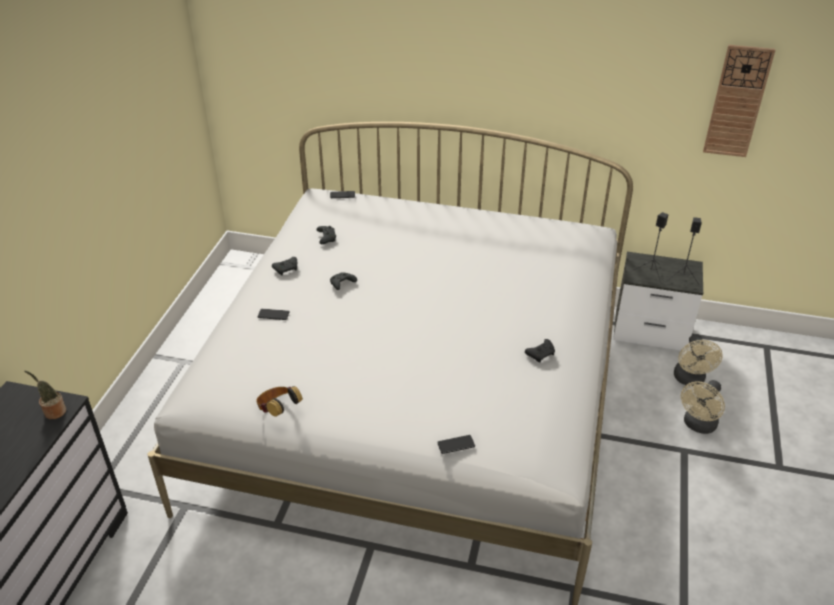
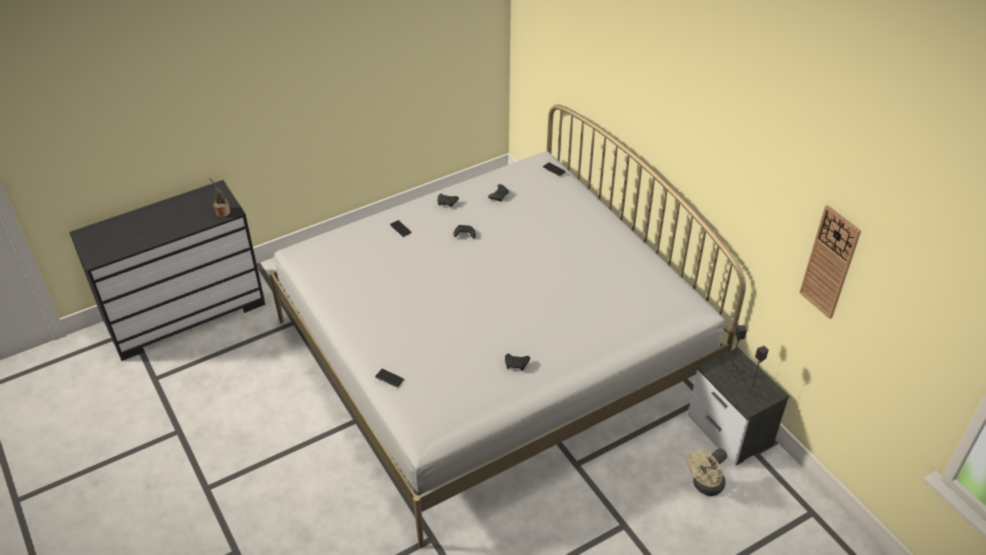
camera: 45 degrees right, 5 degrees up
headphones [256,386,303,417] -> none
beige fan [681,380,725,434] -> none

